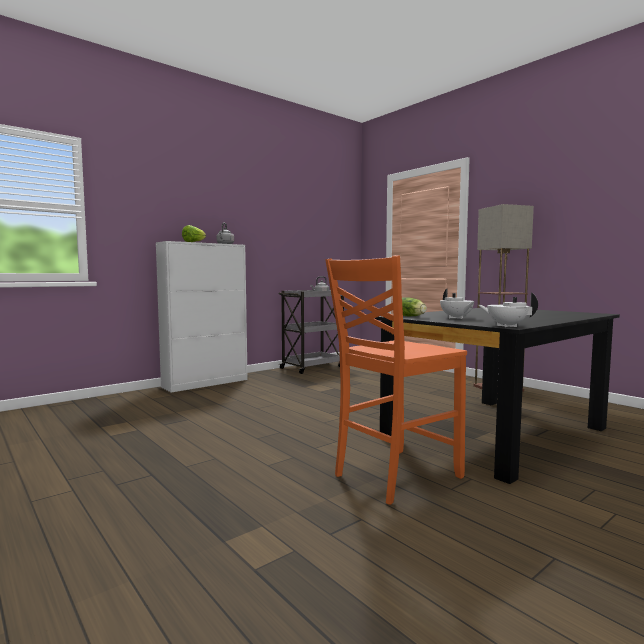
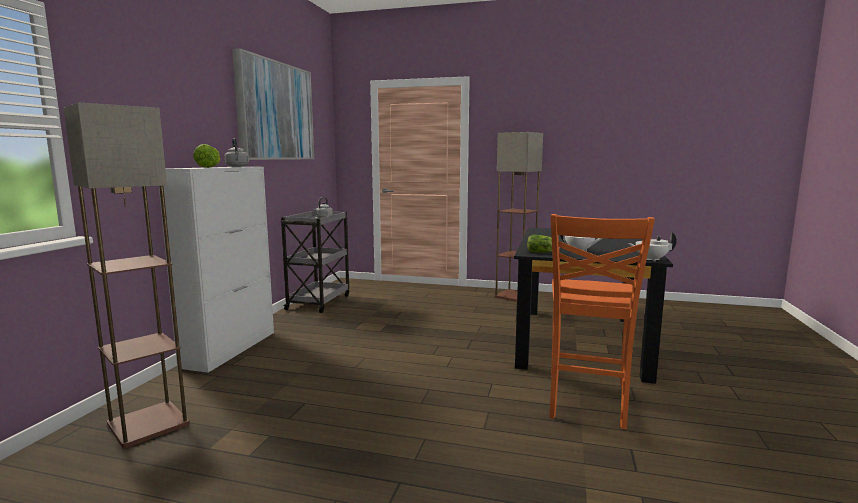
camera: 35 degrees left, 5 degrees up
none -> floor lamp [64,102,190,449]
none -> picture [232,48,314,160]

